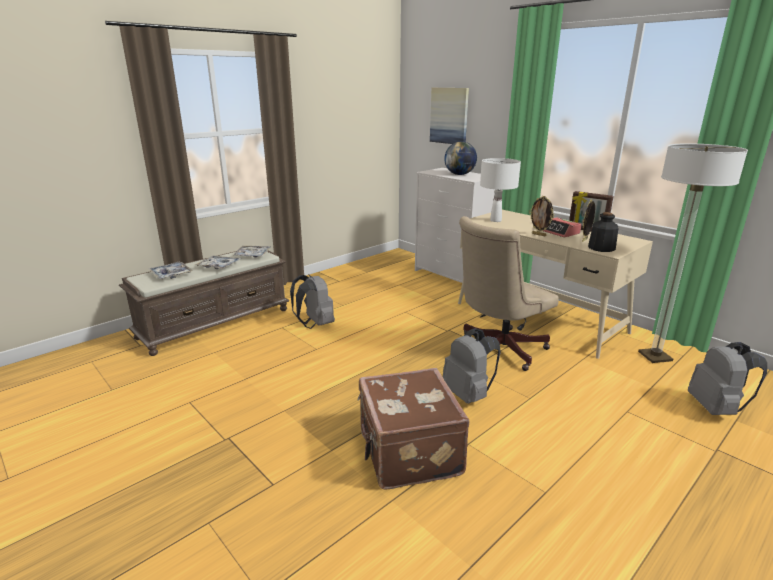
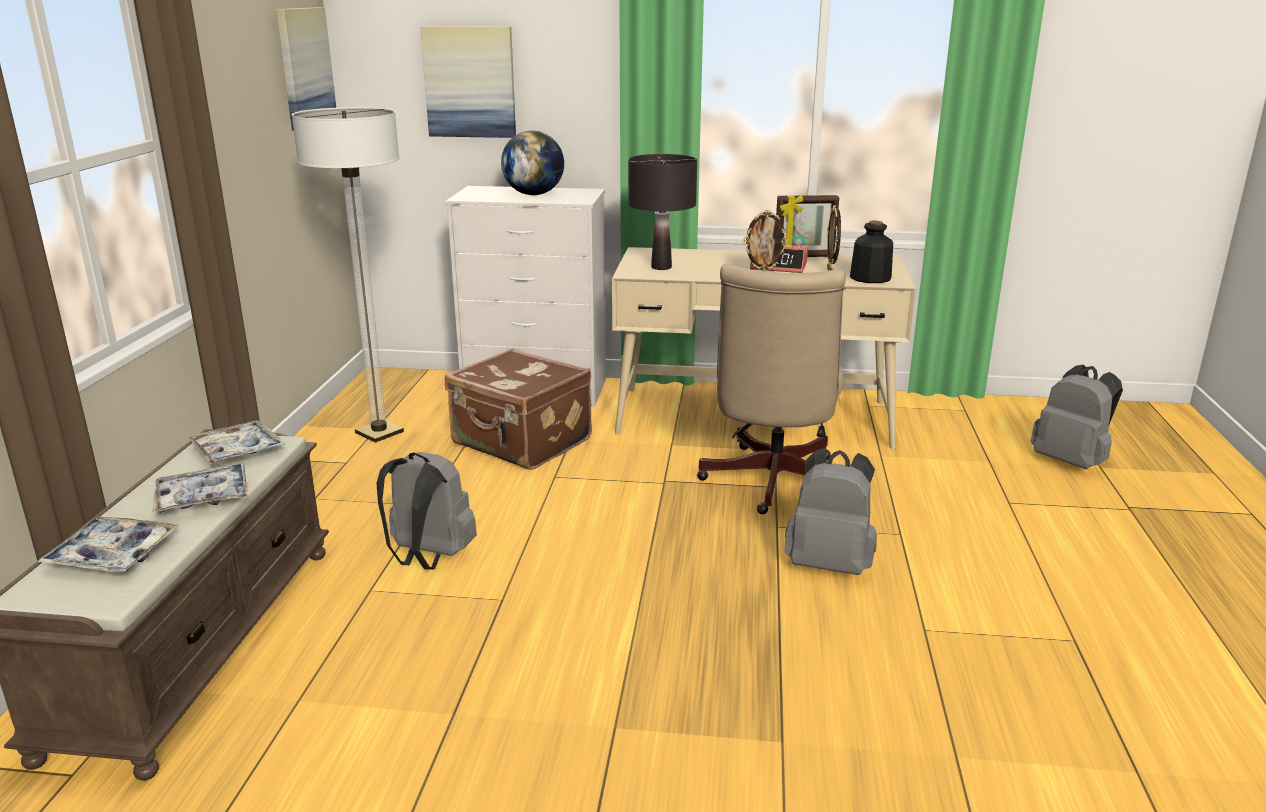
camera: 40 degrees left, 0 degrees up
brown suitcase [358,368,470,489] -> brown suitcase moved to [445,348,592,470]
white table lamp [480,158,521,222] -> black table lamp [628,154,697,270]
floor lamp [638,143,748,363] -> floor lamp moved to [291,107,404,443]
none -> picture [276,7,336,130]

